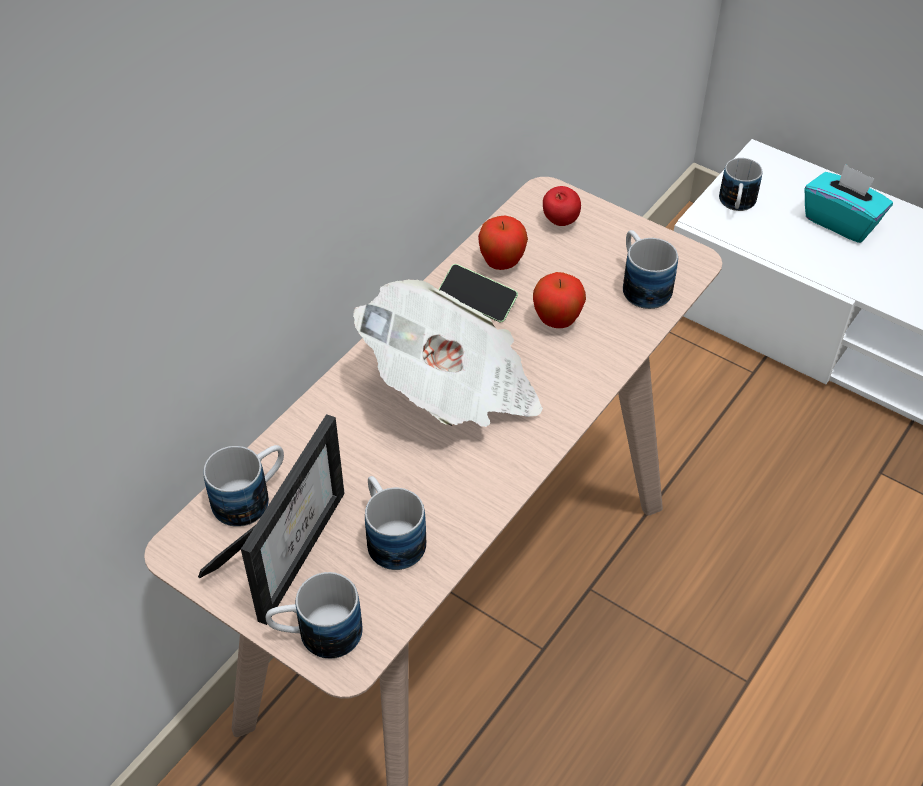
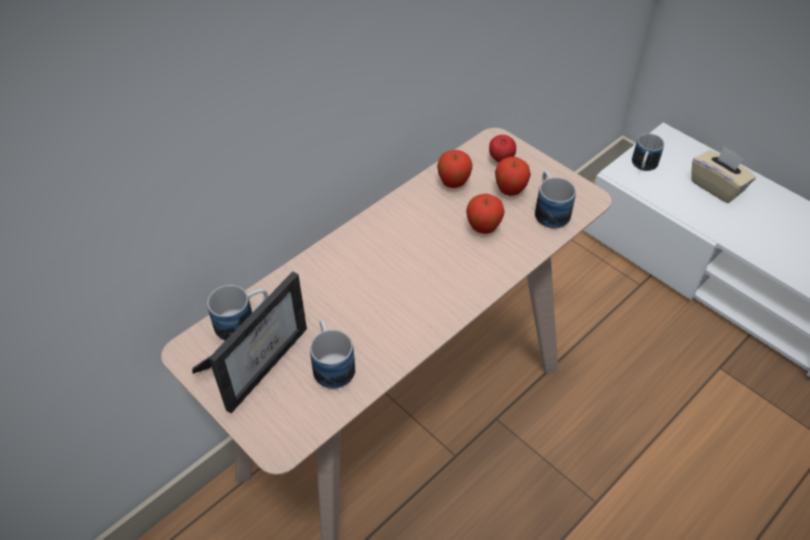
camera: 10 degrees right, 0 degrees up
mug [266,572,363,659] -> none
newspaper [353,279,543,427] -> none
phone [438,264,518,322] -> none
turquoise tissue box [805,164,893,243] -> beige tissue box [692,146,756,203]
none -> apple [495,157,531,196]

